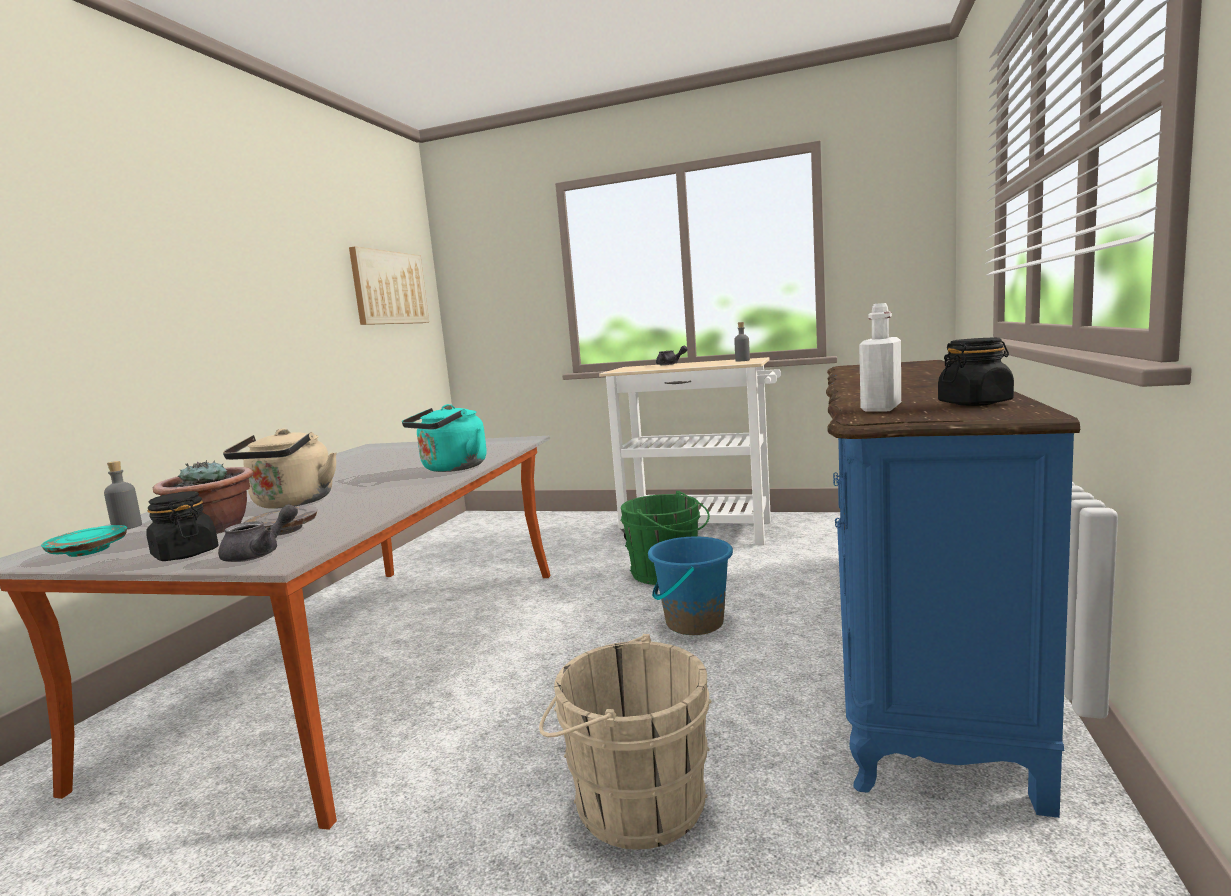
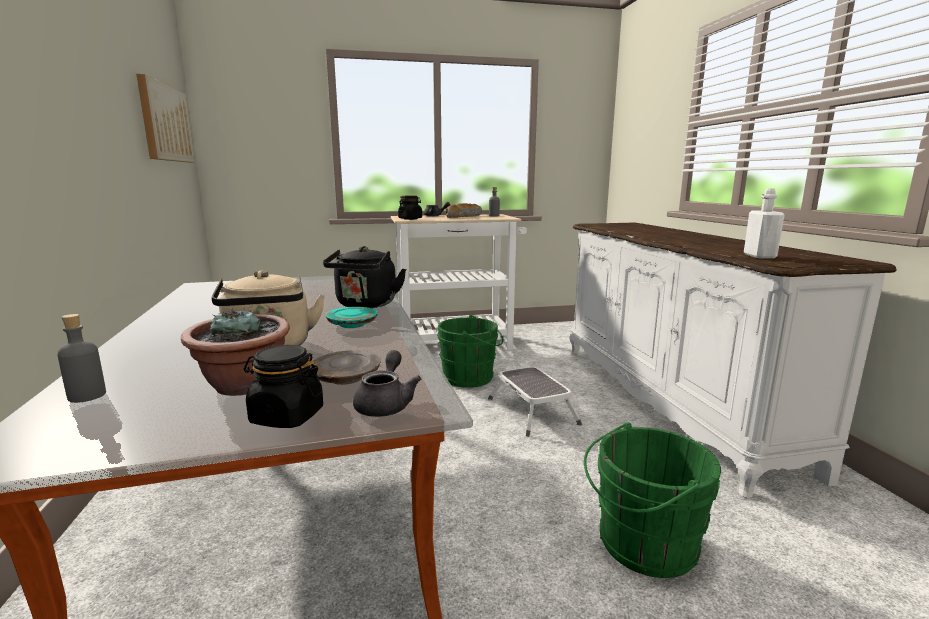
camera: 30 degrees left, 5 degrees up
turquoise plate [41,525,127,557] -> turquoise plate moved to [326,307,378,328]
turquoise kettle [402,404,487,472] -> black kettle [323,246,406,308]
beige bucket [539,634,712,850] -> green bucket [584,422,721,578]
blue bucket [648,536,733,635] -> grey step ladder [488,367,582,437]
blue cabinet [826,360,1080,818] -> white cabinet [570,222,897,498]
black jar [938,338,1014,406] -> black jar moved to [398,196,422,220]
none -> bread [445,203,482,218]

